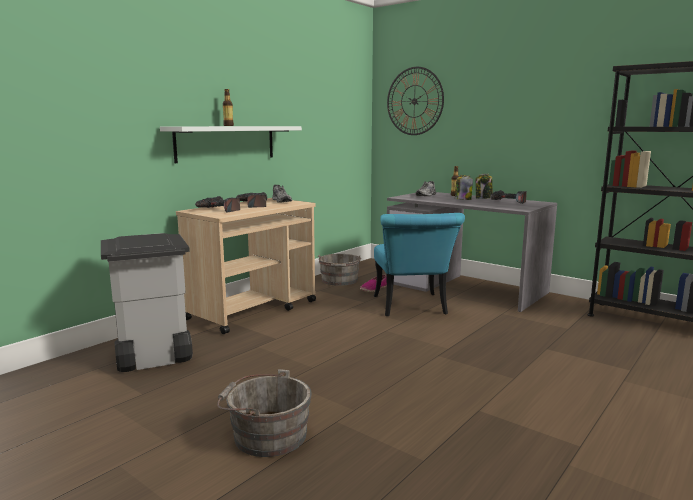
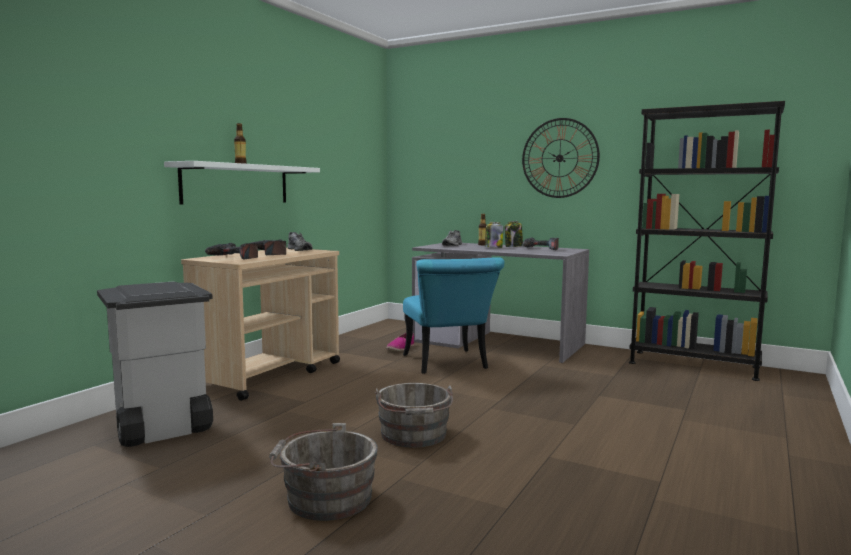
camera: 10 degrees left, 5 degrees down
grey bucket [318,254,361,286] -> grey bucket moved to [375,383,453,448]
wall clock [387,67,444,135] -> wall clock moved to [522,118,600,198]

